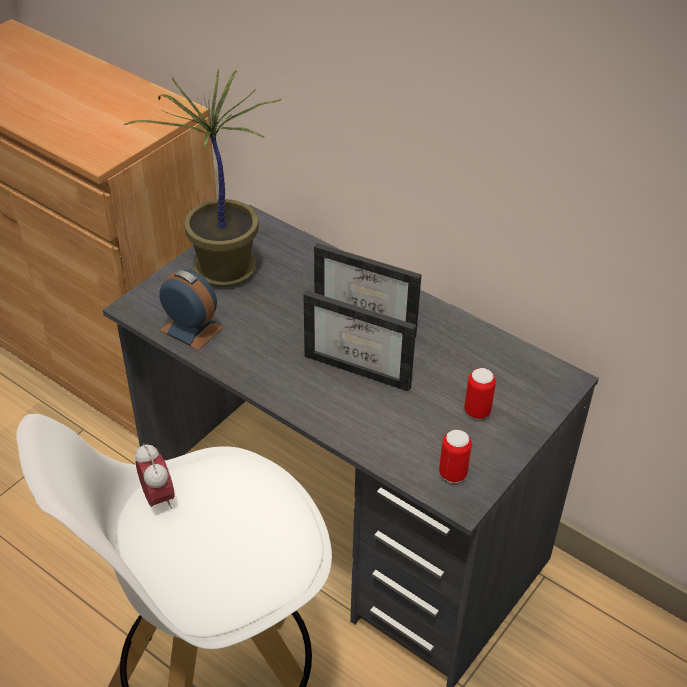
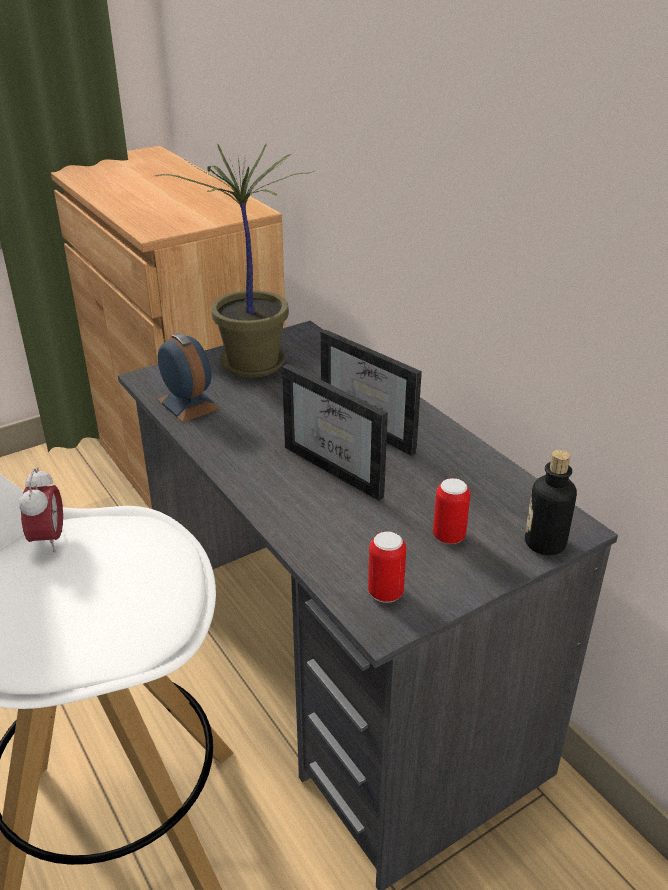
camera: 20 degrees right, 10 degrees down
none -> bottle [525,450,577,555]

